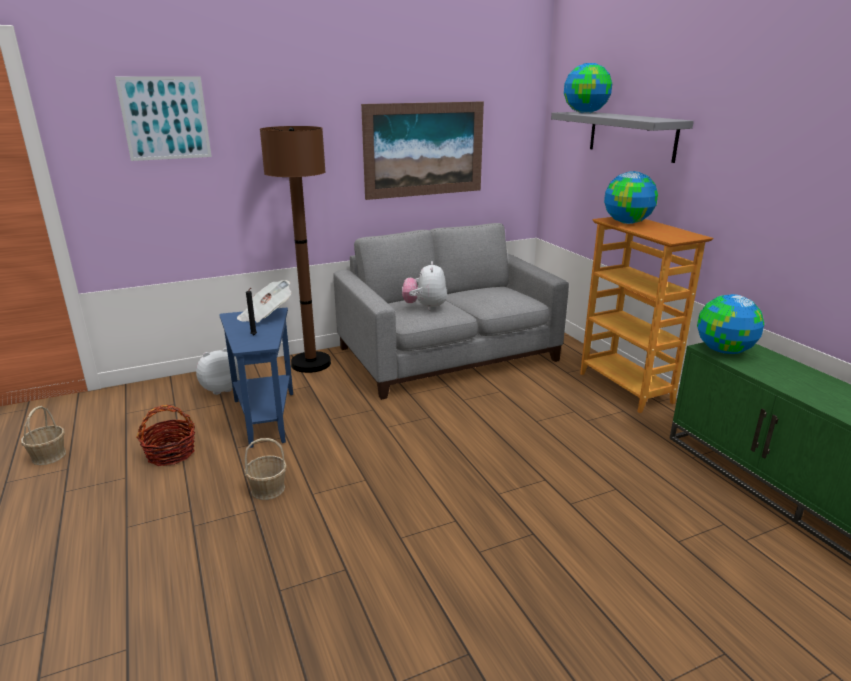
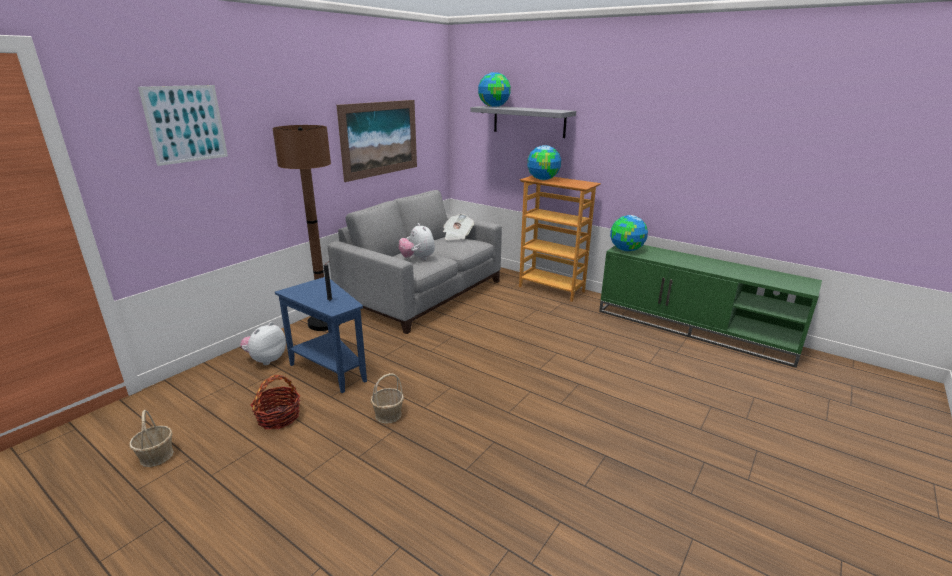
camera: 30 degrees left, 0 degrees up
newspaper [237,280,291,323] -> newspaper moved to [443,214,474,241]

